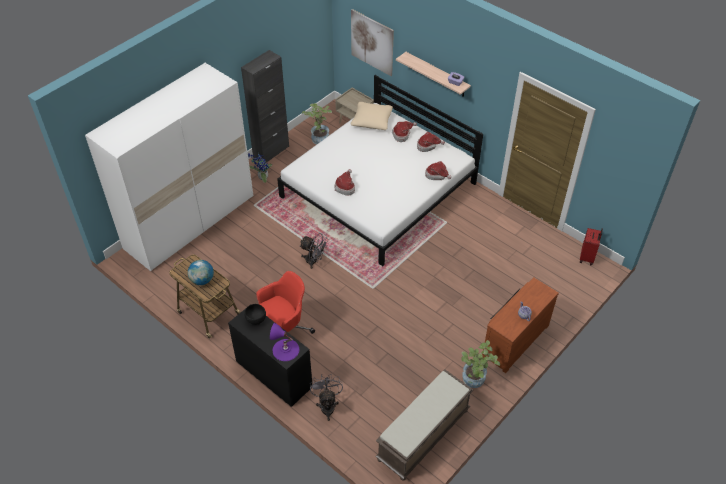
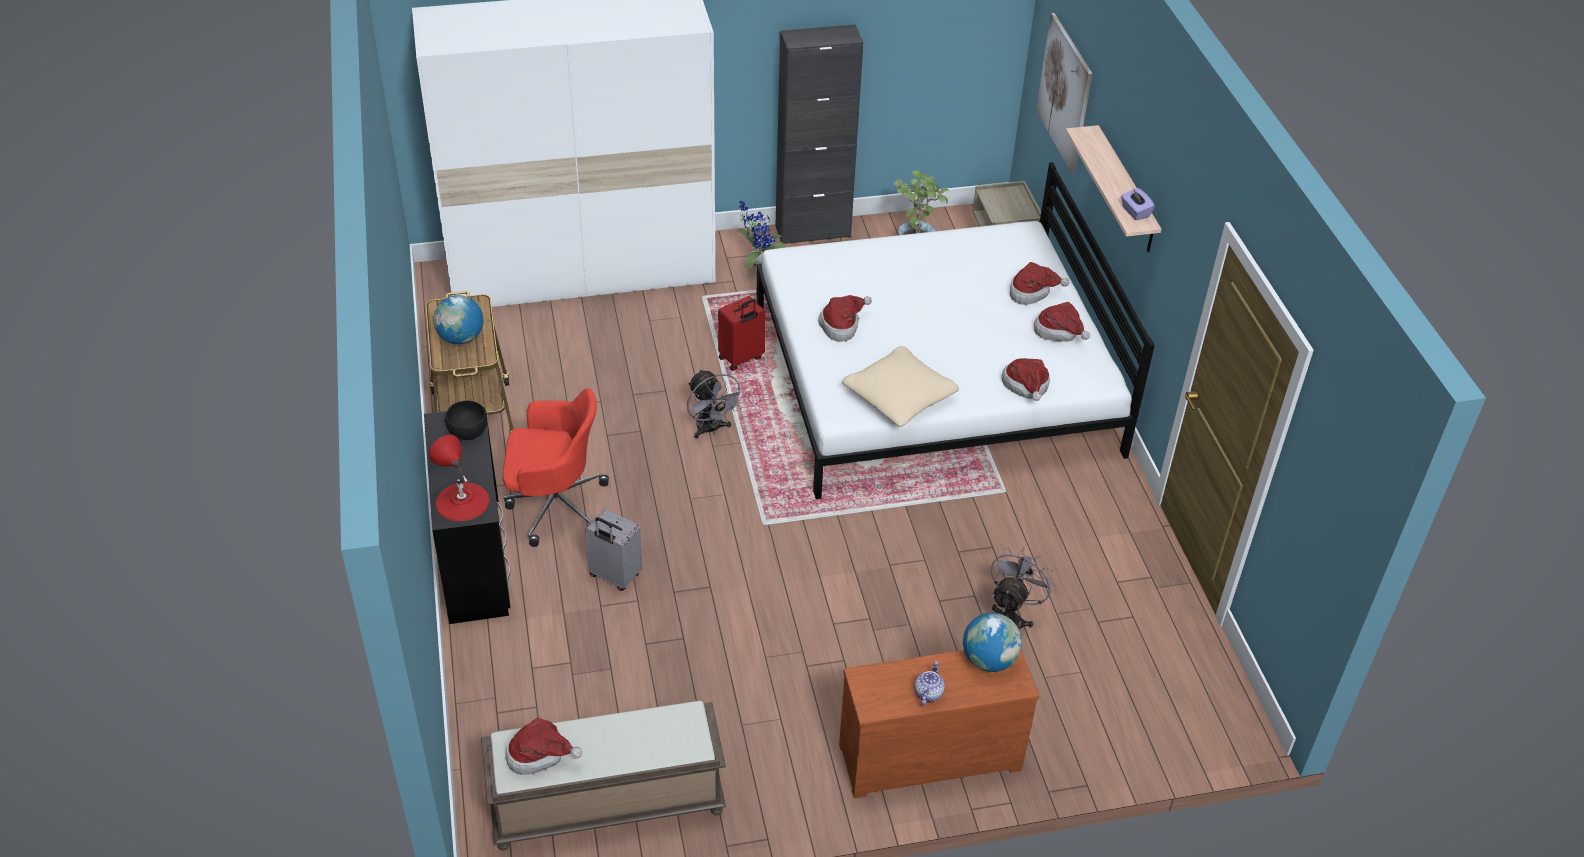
camera: 35 degrees right, 5 degrees down
purple table lamp [270,323,299,361] -> red table lamp [429,435,490,521]
grey fan [310,374,343,421] -> grey fan moved to [991,547,1055,629]
beige pillow [350,102,393,130] -> beige pillow moved to [842,346,959,427]
potted plant [461,340,500,388] -> none
red suitcase [580,228,603,266] -> red suitcase moved to [718,296,766,371]
none -> hat [506,718,582,775]
none -> grey suitcase [585,509,643,591]
none -> globe [963,613,1022,672]

